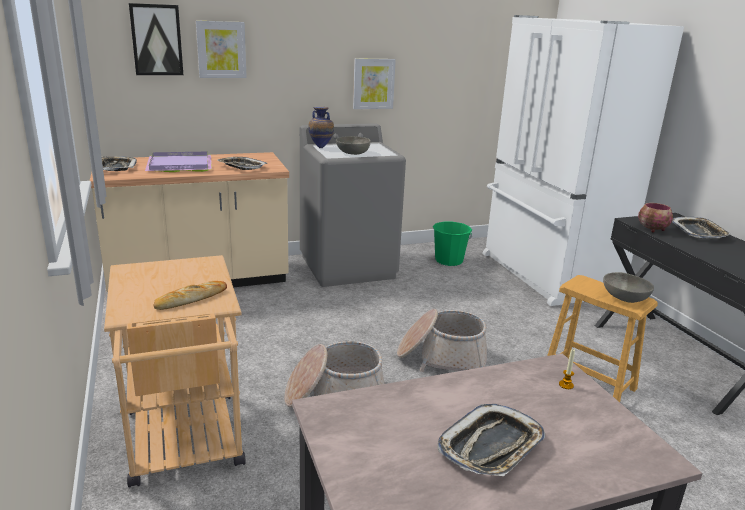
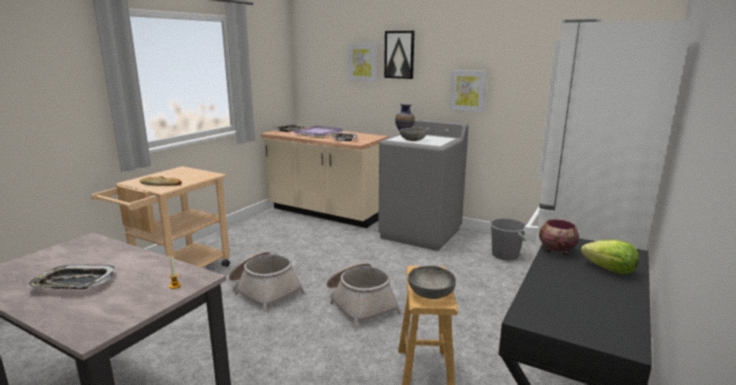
camera: 50 degrees right, 5 degrees down
picture [129,3,183,75] -> picture moved to [384,31,415,79]
green bucket [433,222,473,266] -> grey bucket [490,218,526,261]
tray [672,217,731,239] -> lettuce [581,240,639,274]

